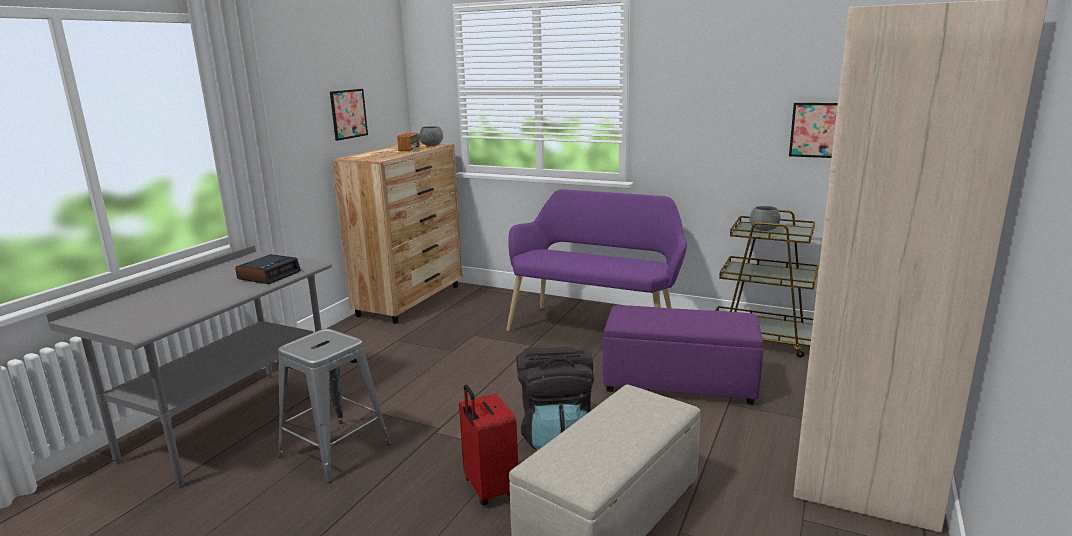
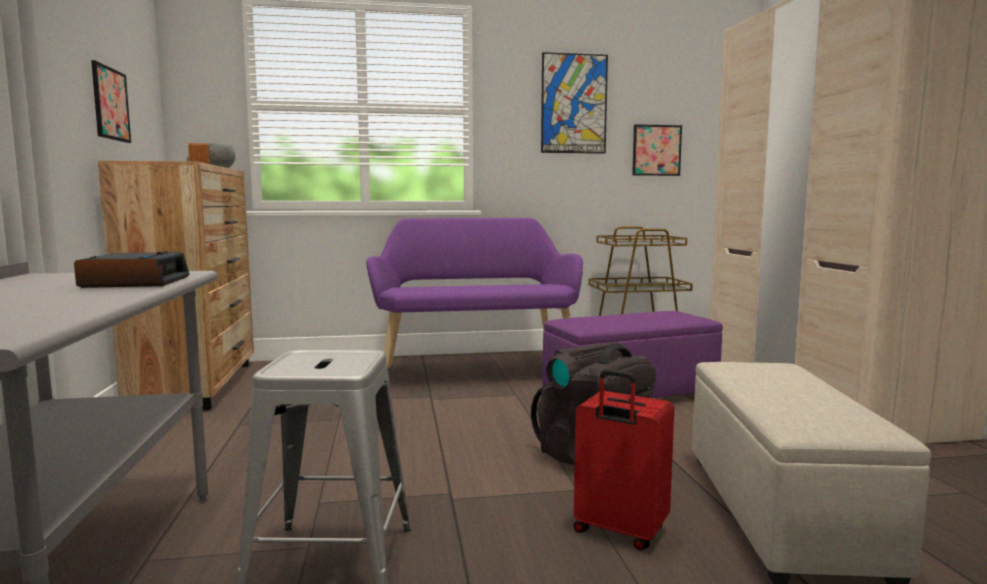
camera: 35 degrees left, 10 degrees down
grey bowl [750,206,781,231] -> none
none -> picture [541,52,608,154]

